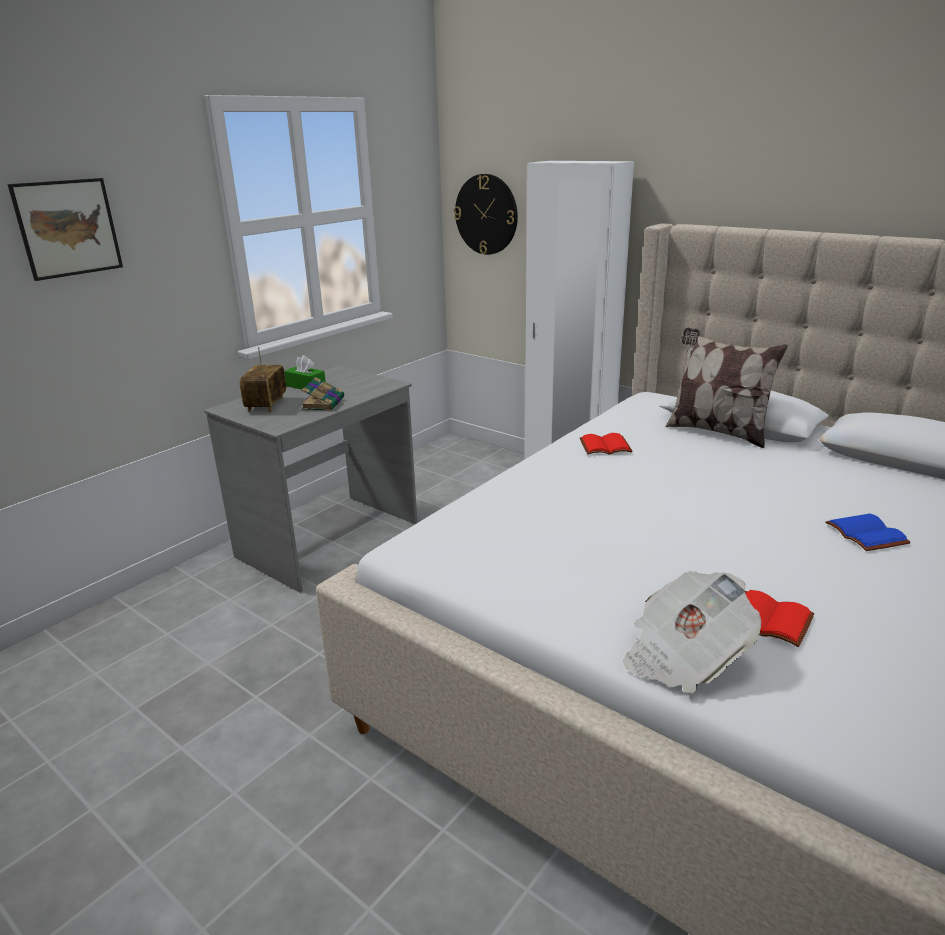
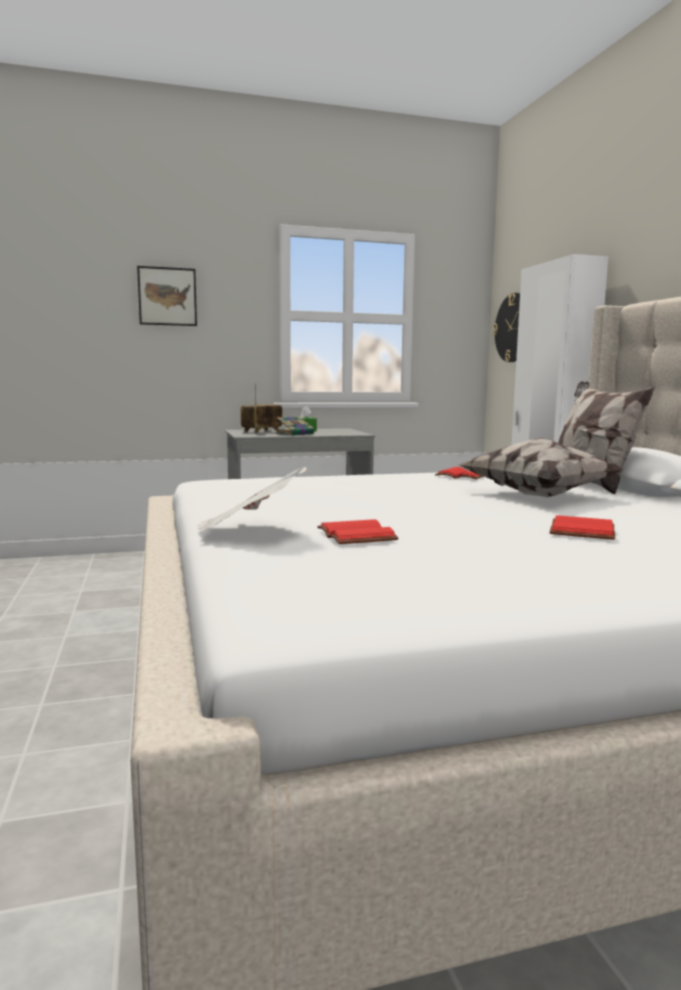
camera: 35 degrees right, 15 degrees down
blue book [825,514,911,551] -> red book [550,515,615,540]
none -> pillow [457,438,624,497]

